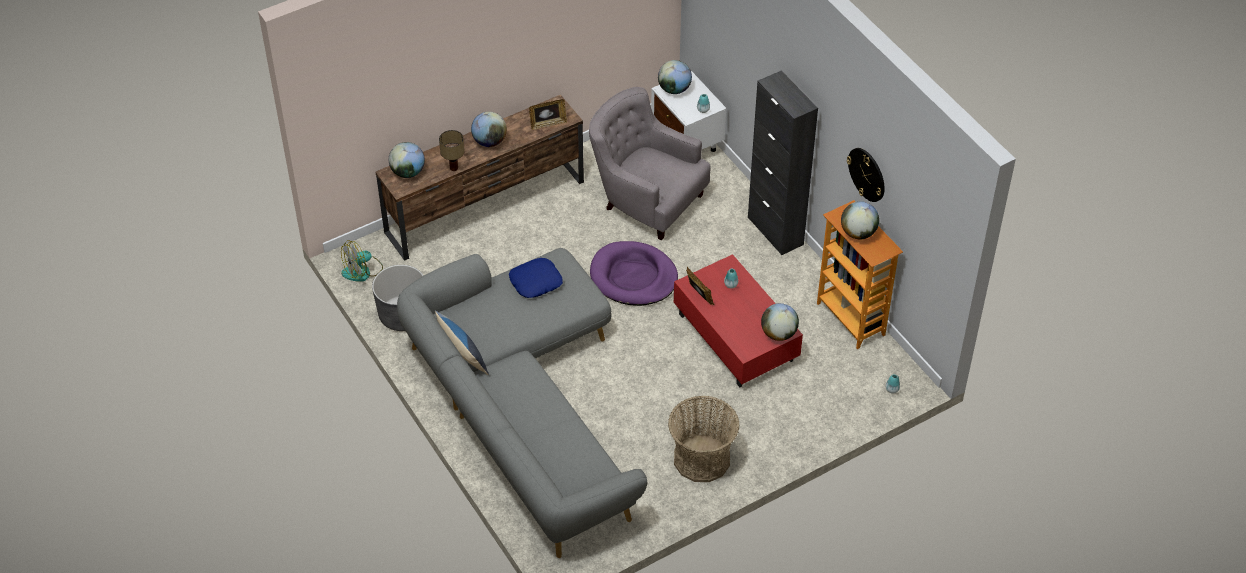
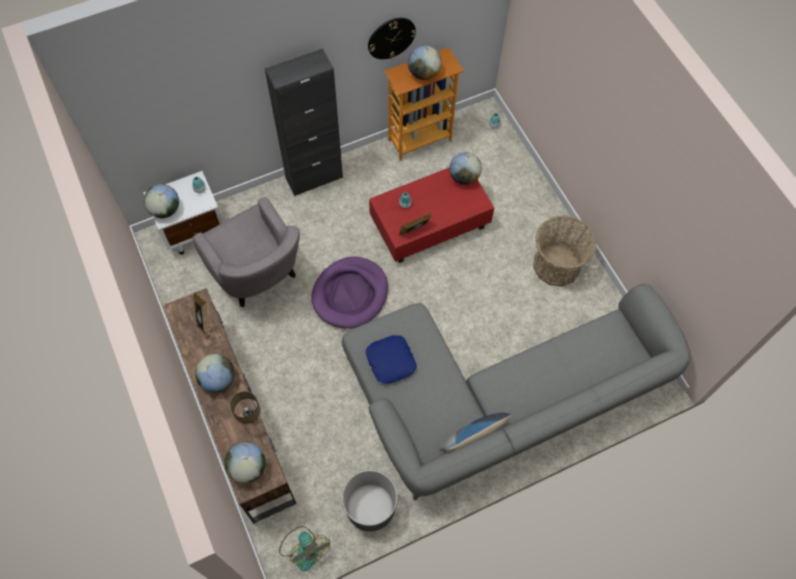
camera: 85 degrees left, 15 degrees up
grey armchair [589,87,711,241] -> grey armchair turned 75 degrees counterclockwise [193,197,300,307]

